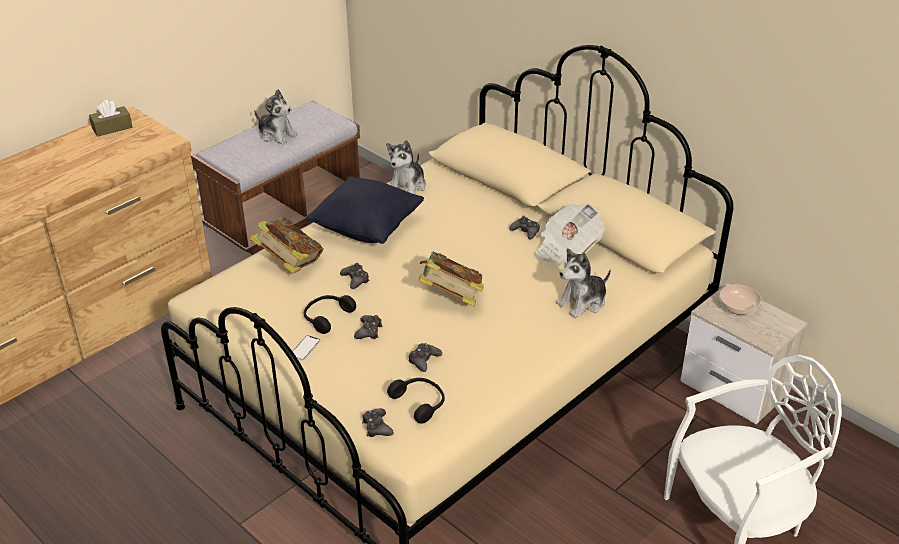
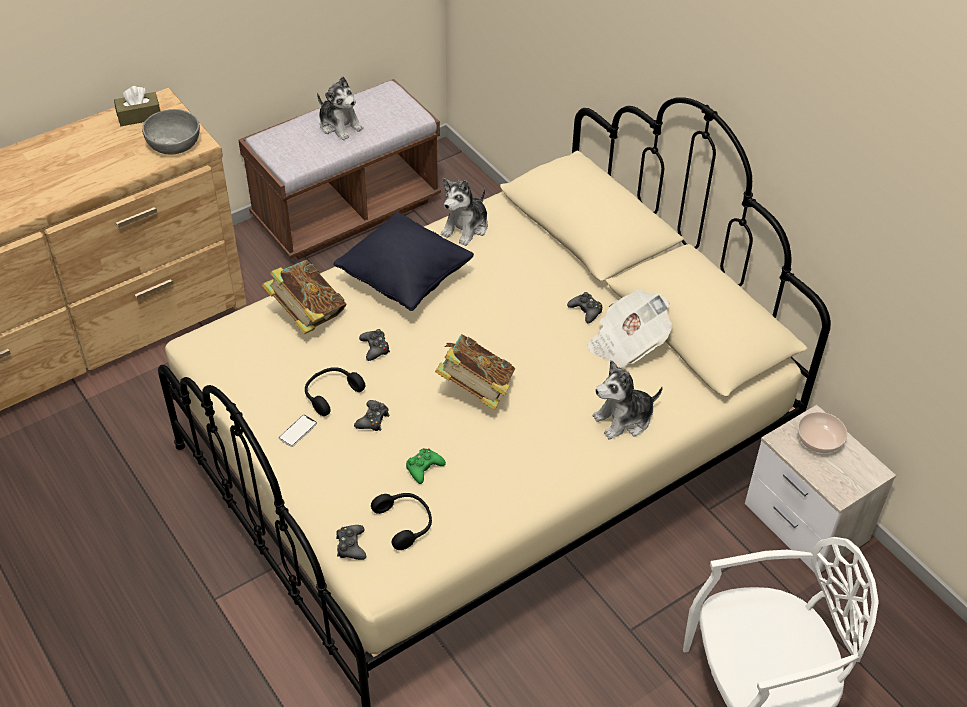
camera: 10 degrees right, 10 degrees up
black game controller [409,343,442,372] -> green game controller [406,448,446,484]
none -> grey bowl [142,109,200,155]

